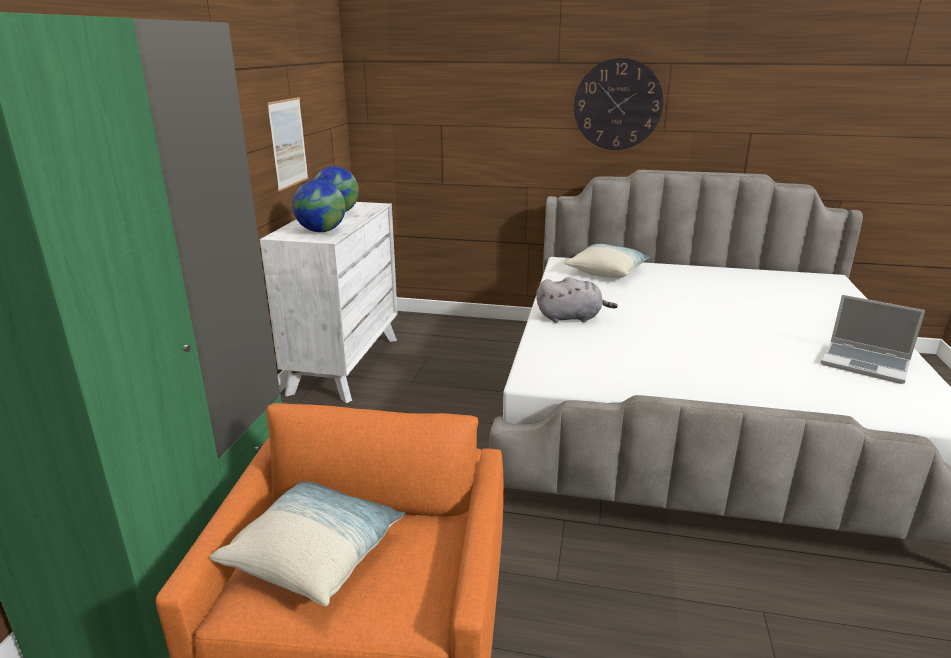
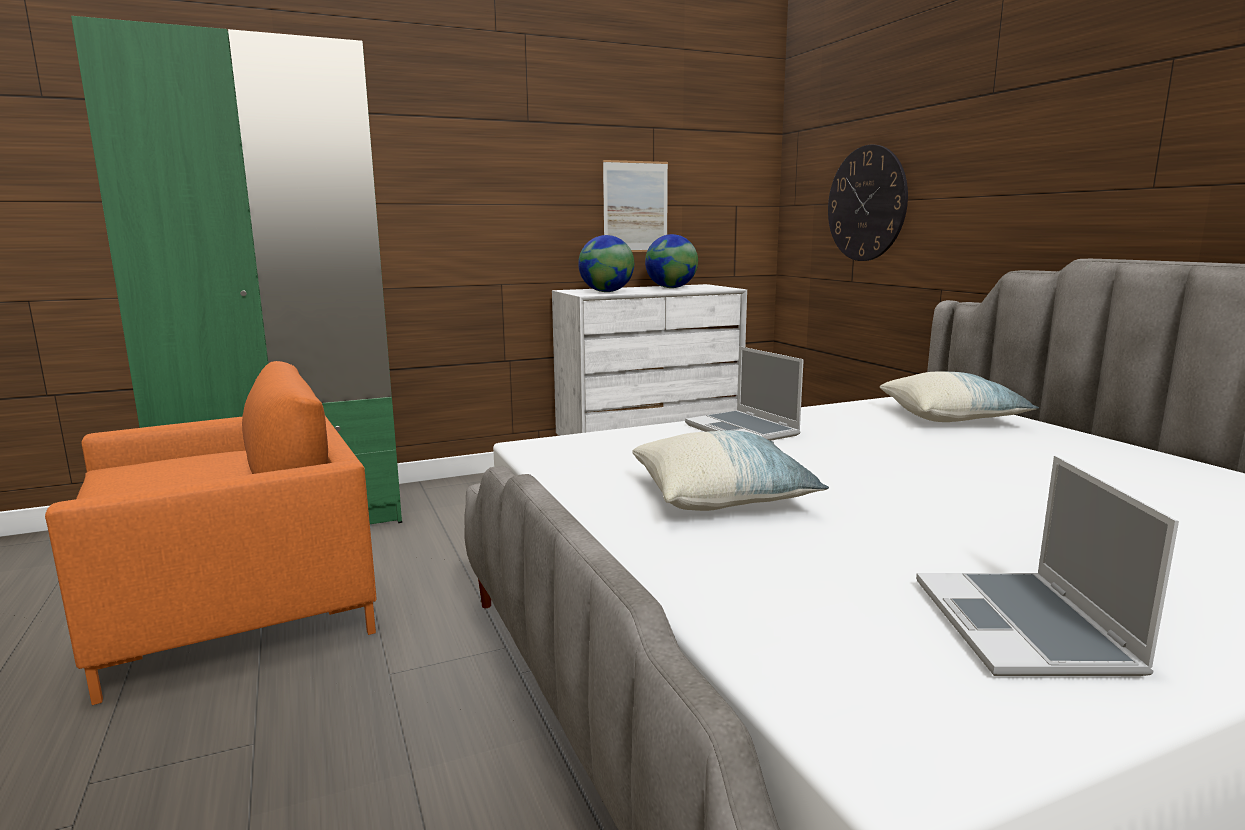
camera: 55 degrees right, 10 degrees down
pillow [209,481,405,606] -> pillow moved to [632,430,829,511]
grey plush toy [536,277,618,323] -> laptop [685,346,804,441]
wall clock [574,58,664,150] -> wall clock moved to [828,145,908,261]

